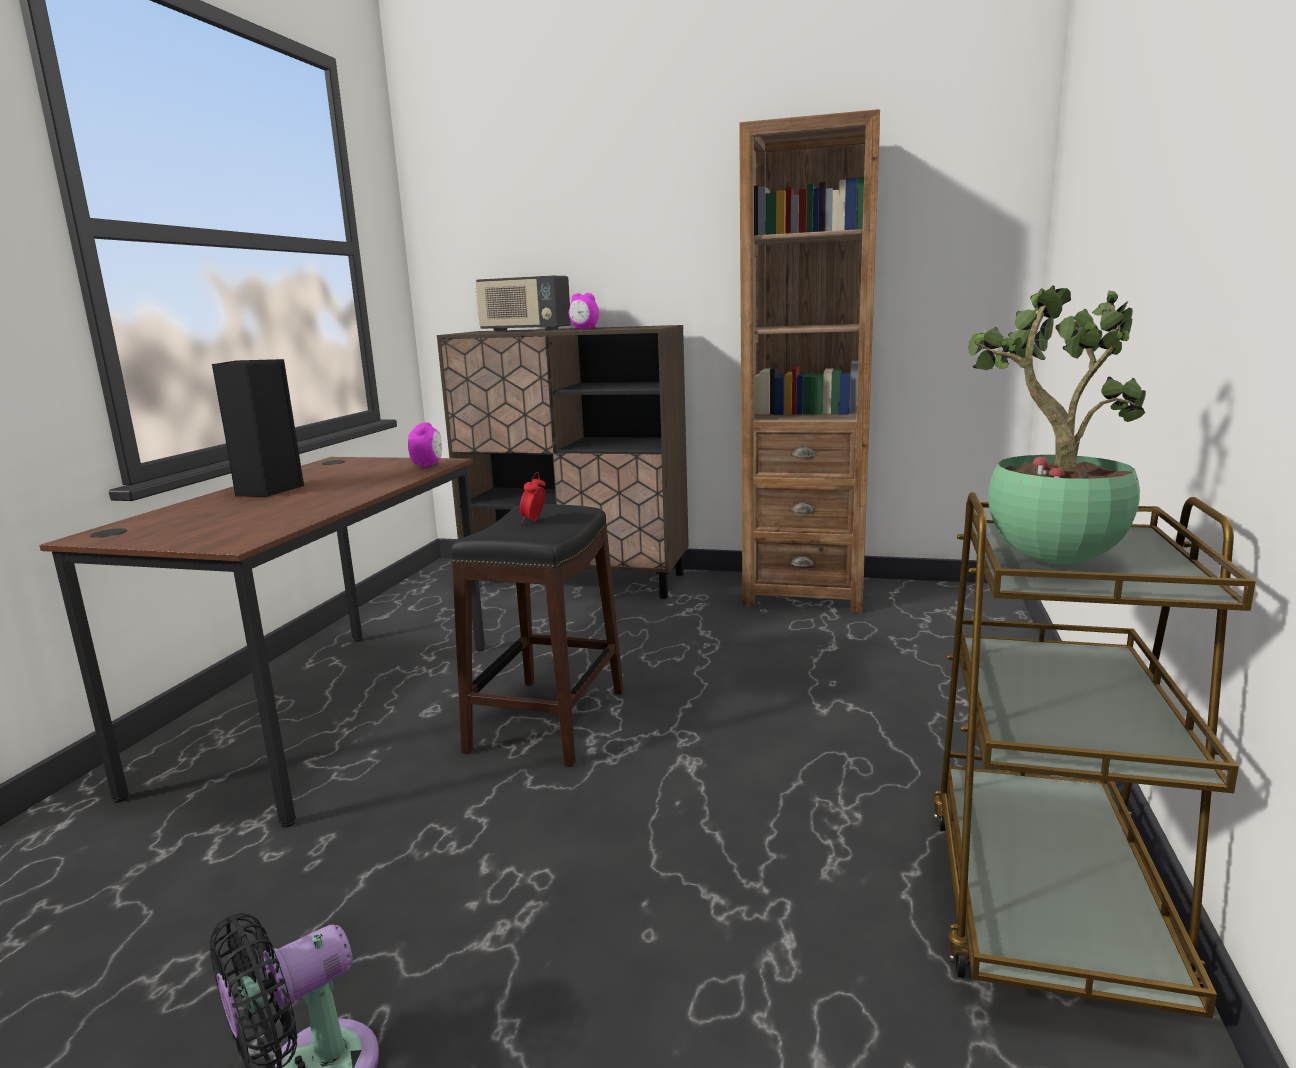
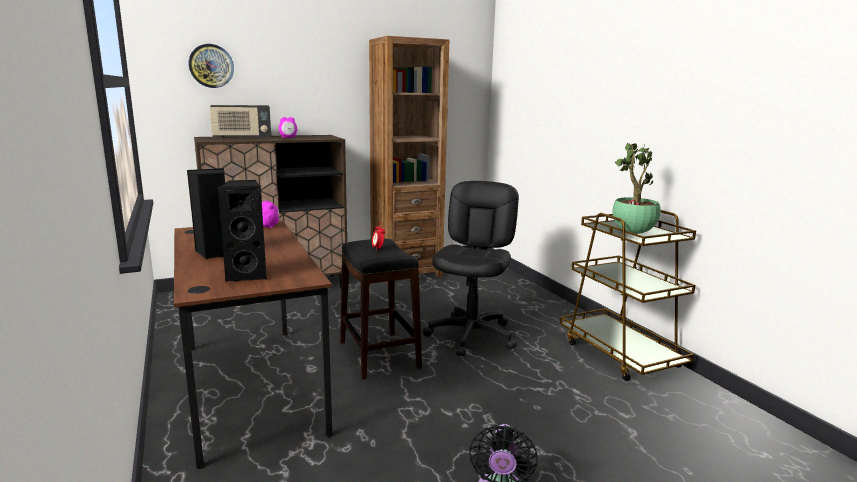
camera: 40 degrees left, 0 degrees up
none -> wall clock [189,44,234,88]
none -> black speaker [218,180,267,281]
none -> black office chair [423,181,519,356]

